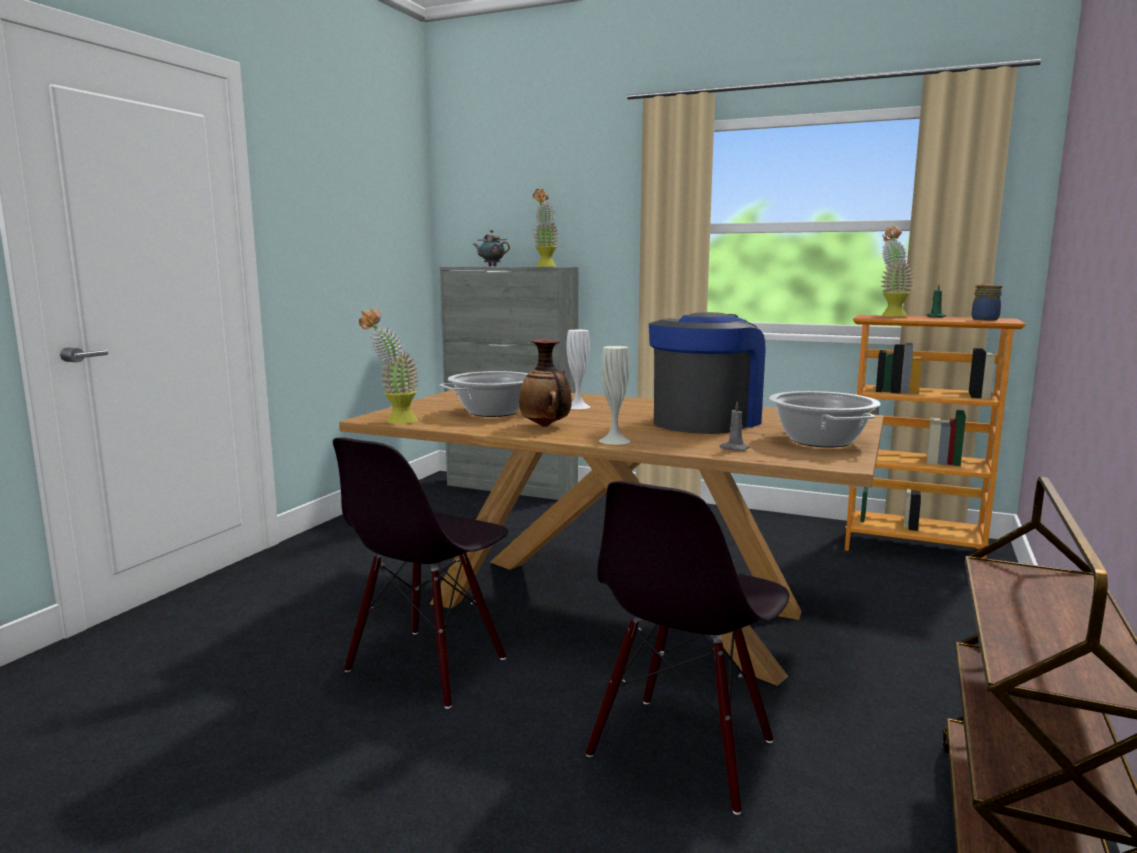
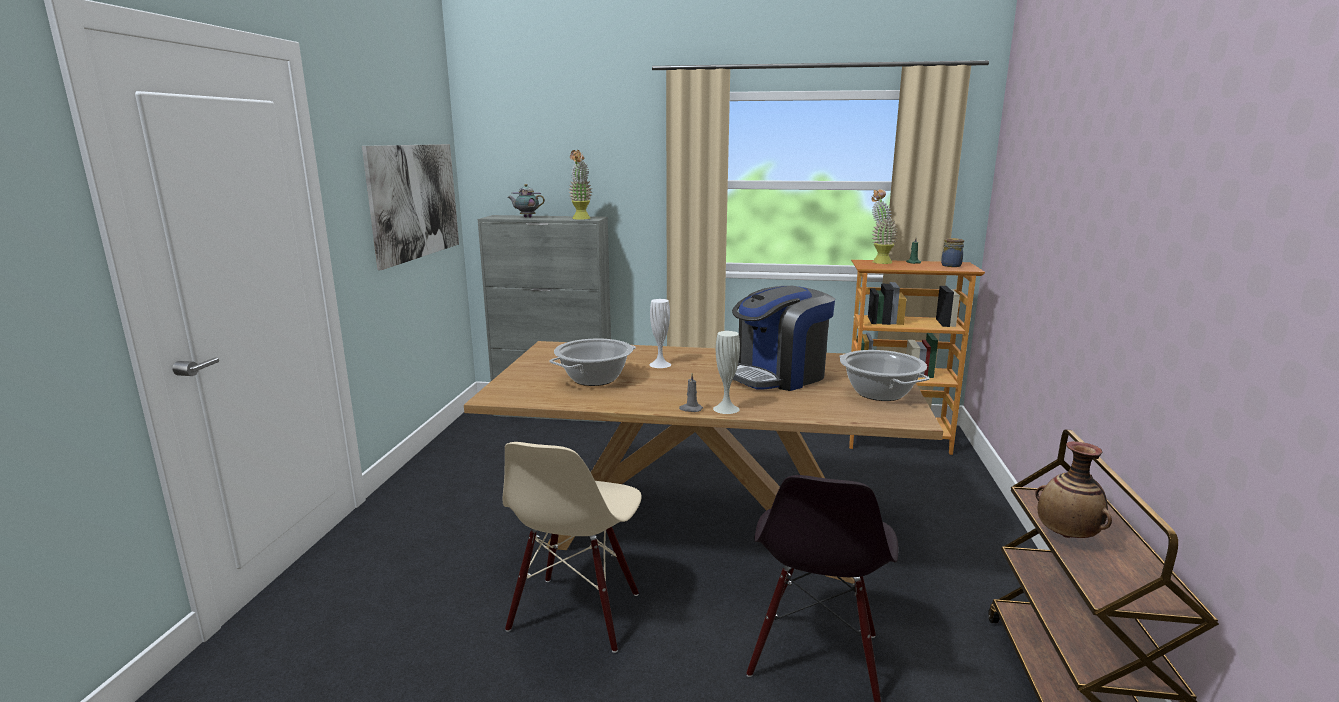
camera: 15 degrees left, 5 degrees up
black chair [333,437,508,709] -> beige chair [503,442,642,653]
potted plant [359,309,419,424] -> none
vase [519,339,572,427] -> vase moved to [1035,441,1112,538]
coffee machine [649,312,765,434] -> coffee machine turned 150 degrees counterclockwise [732,286,835,391]
grey candle [719,401,750,451] -> grey candle moved to [679,374,703,412]
none -> picture [362,144,459,270]

